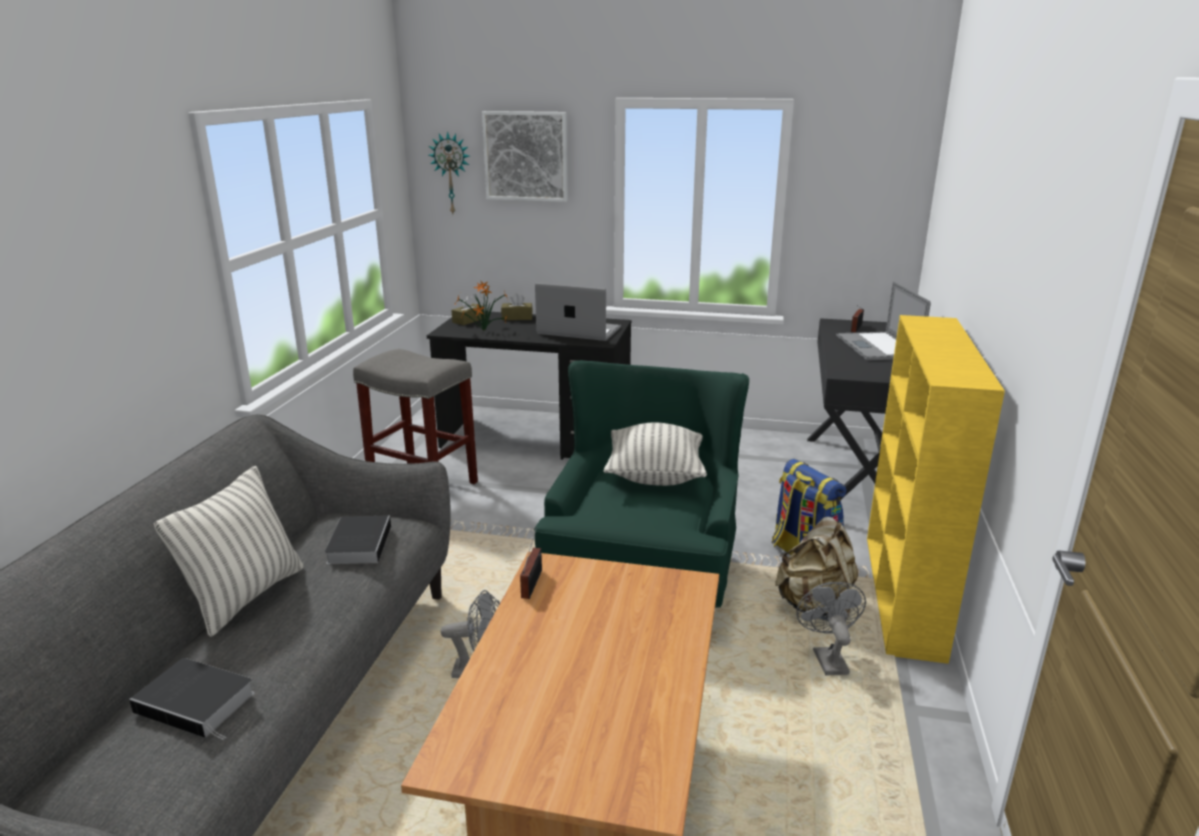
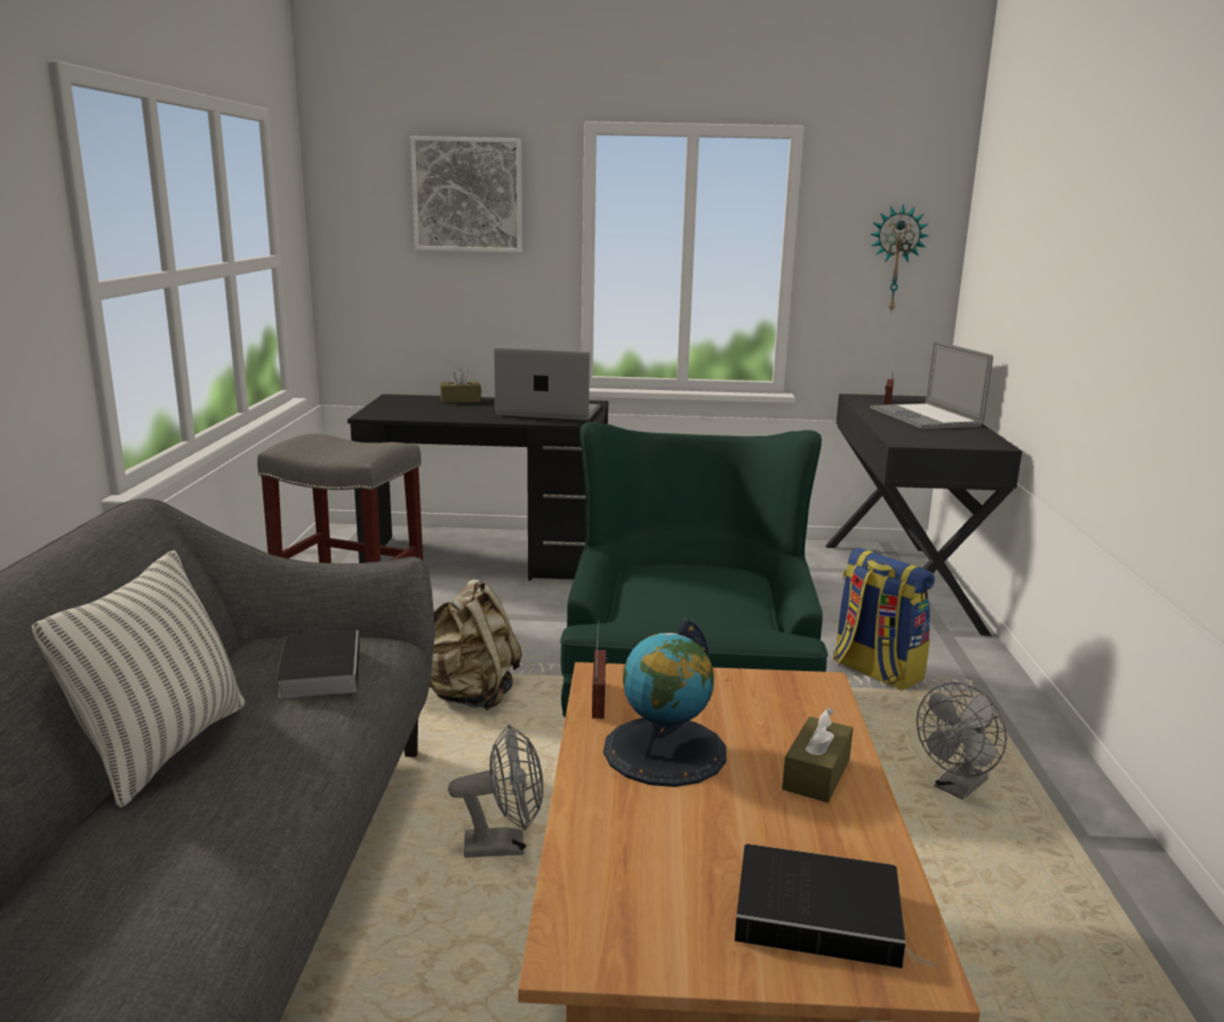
camera: 10 degrees left, 5 degrees down
book [129,658,255,740] -> book moved to [735,844,936,968]
wall clock [429,131,469,213] -> wall clock moved to [870,204,929,313]
brown tissue box [452,295,485,325] -> brown tissue box moved to [782,707,853,803]
potted plant [455,280,507,331] -> none
pillow [603,423,707,486] -> none
beige backpack [775,517,858,621] -> beige backpack moved to [429,579,522,711]
grey fan [796,582,866,676] -> grey fan turned 120 degrees counterclockwise [916,682,1007,800]
yellow bookcase [867,315,1005,664] -> none
none -> globe [603,618,726,787]

